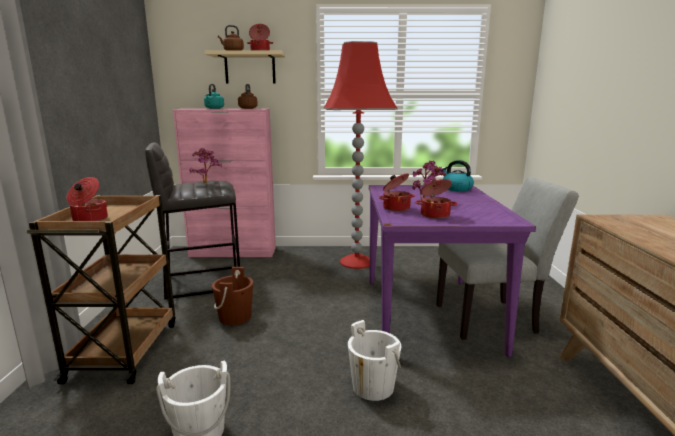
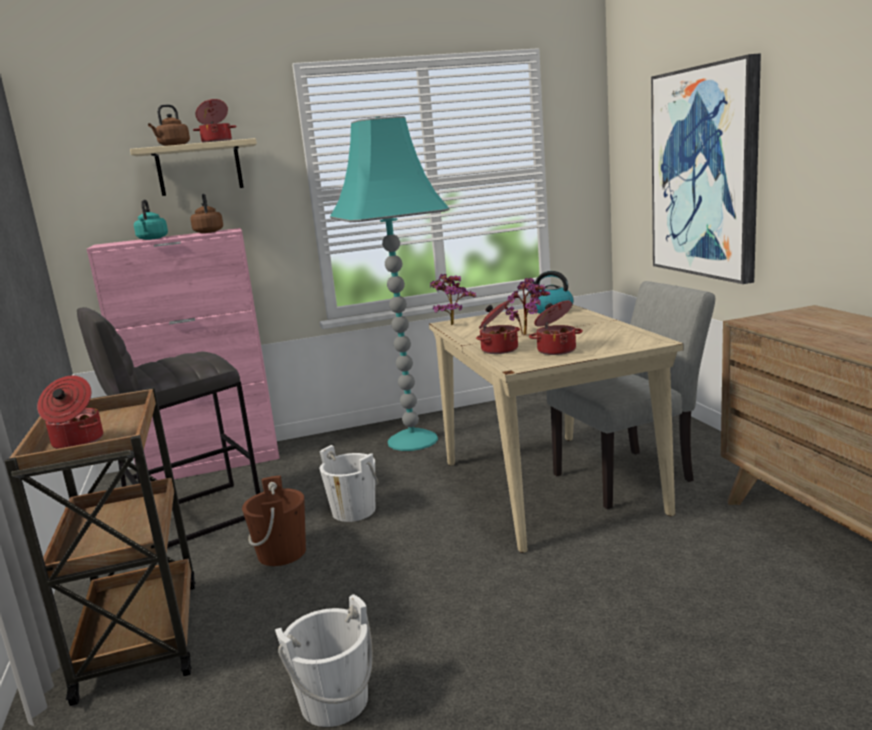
camera: 15 degrees left, 0 degrees up
potted plant [189,148,222,183] -> potted plant moved to [430,274,477,325]
red floor lamp [324,41,398,269] -> turquoise floor lamp [330,116,449,451]
white bucket [348,320,401,401] -> white bucket moved to [320,445,378,522]
purple dining table [369,185,536,357] -> beige dining table [429,305,684,553]
none -> picture [651,53,761,284]

